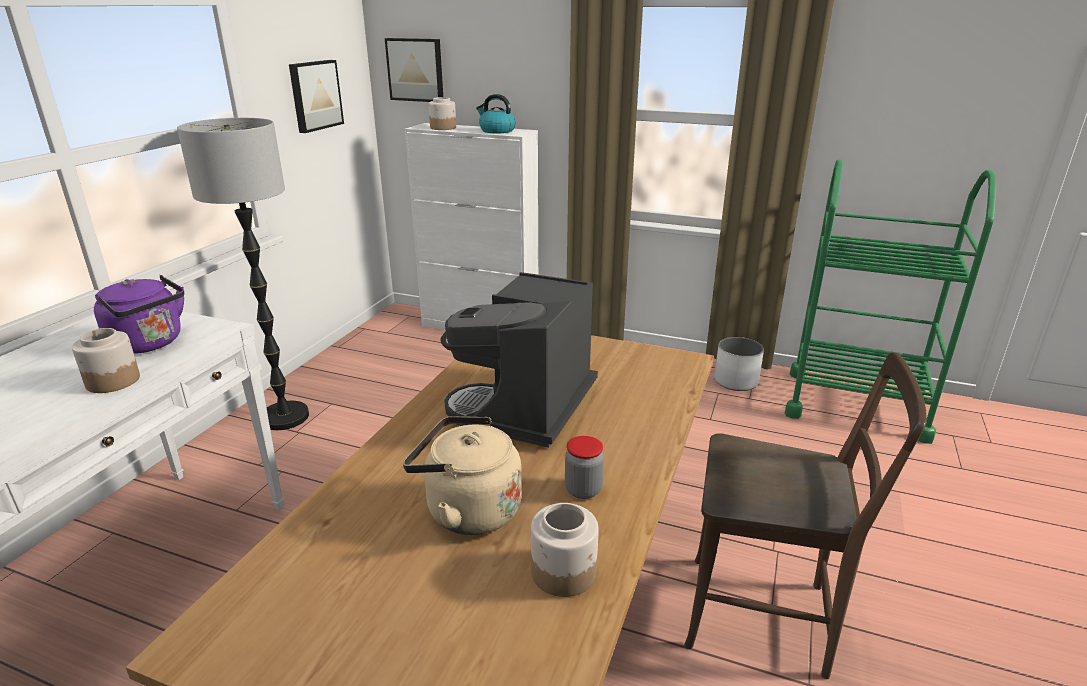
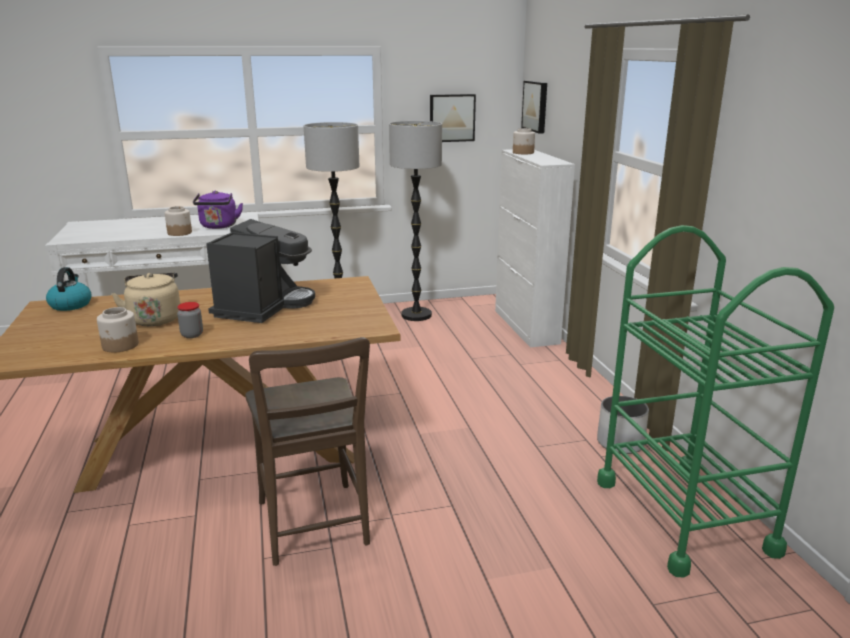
camera: 55 degrees right, 5 degrees down
coffee machine [440,272,598,448] -> coffee machine turned 120 degrees clockwise [206,219,315,323]
kettle [476,94,516,133] -> kettle moved to [46,267,92,311]
none -> floor lamp [389,121,442,321]

